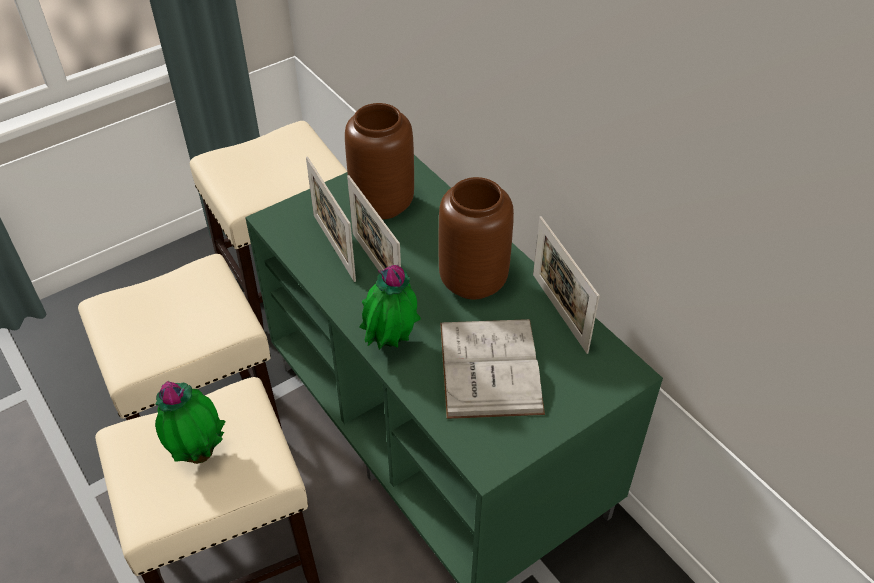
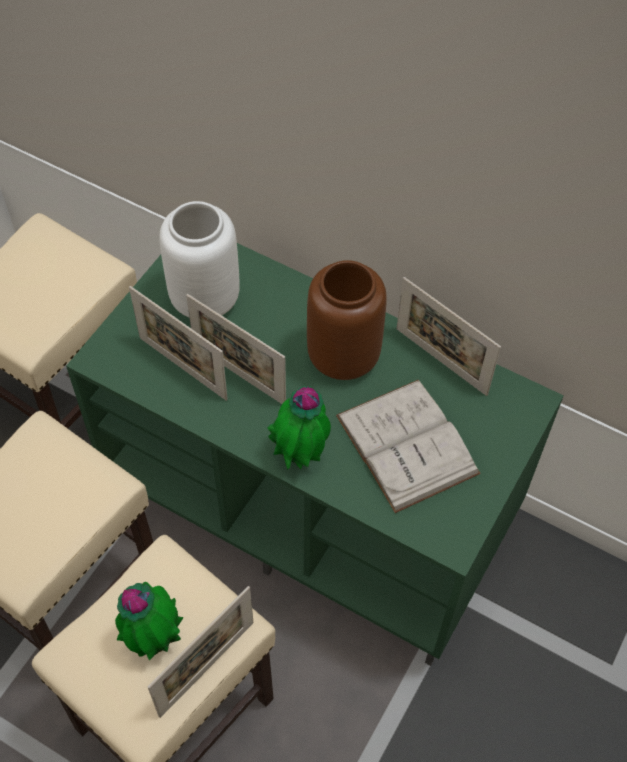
camera: 25 degrees left, 10 degrees up
brown vase [345,103,414,219] -> white vase [159,201,239,317]
none -> picture frame [148,586,253,718]

